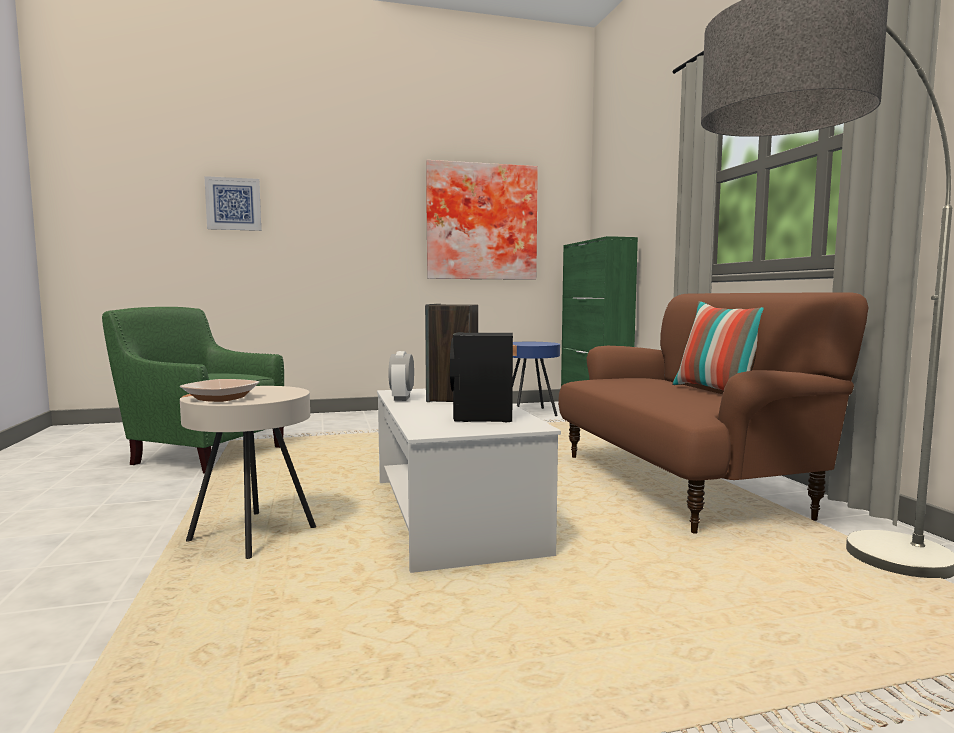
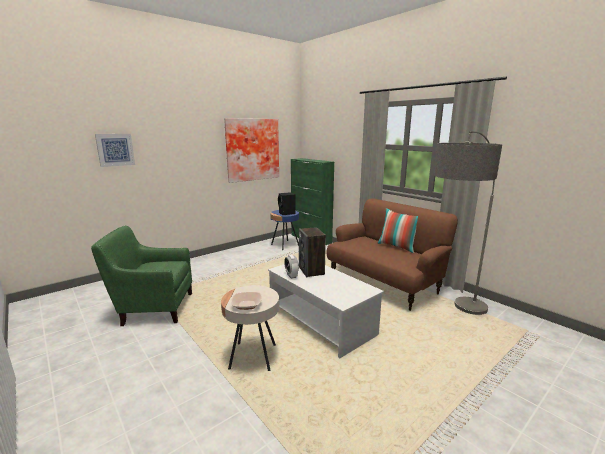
camera: 25 degrees left, 10 degrees up
black speaker [450,332,513,422] -> black speaker moved to [278,192,296,215]

